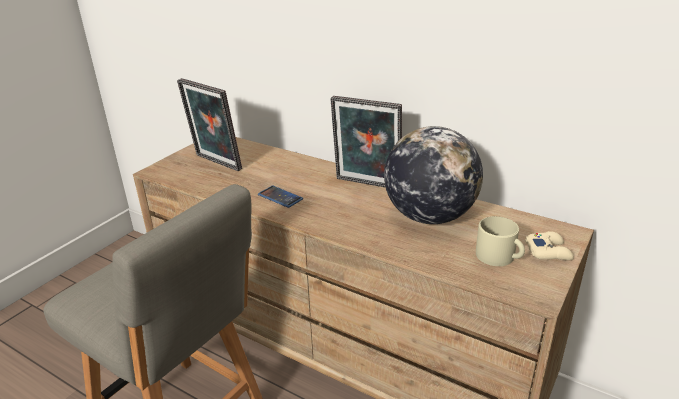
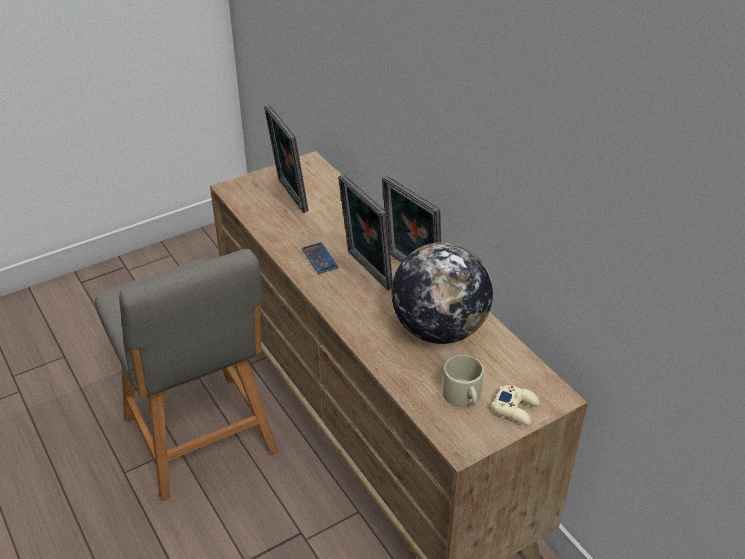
camera: 25 degrees right, 10 degrees up
none -> picture frame [338,174,393,291]

